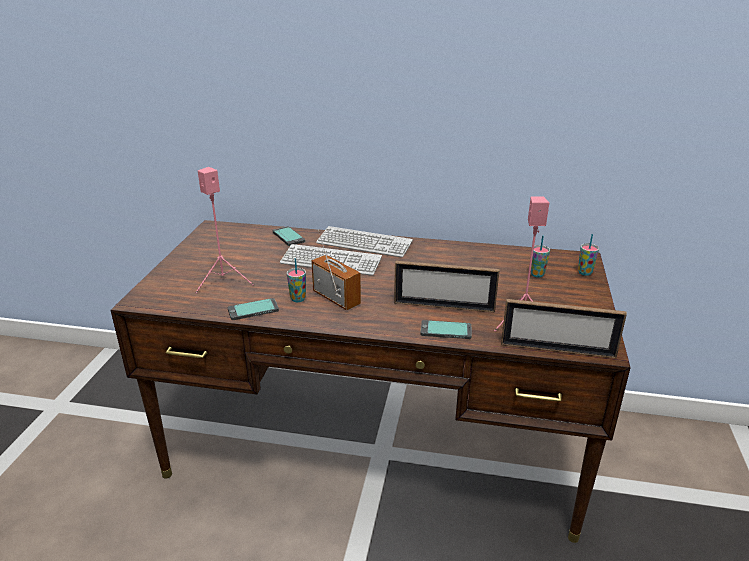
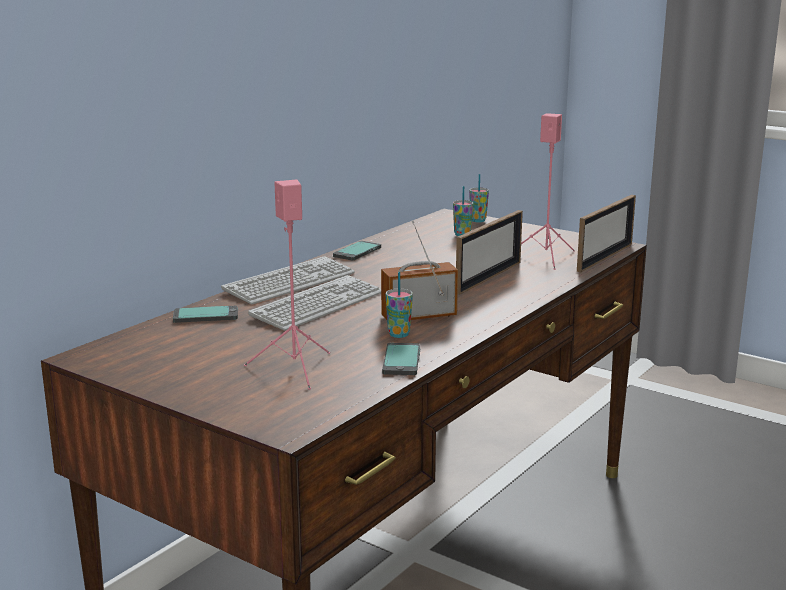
camera: 65 degrees left, 10 degrees down
phone [420,320,472,339] -> phone moved to [333,241,381,260]

